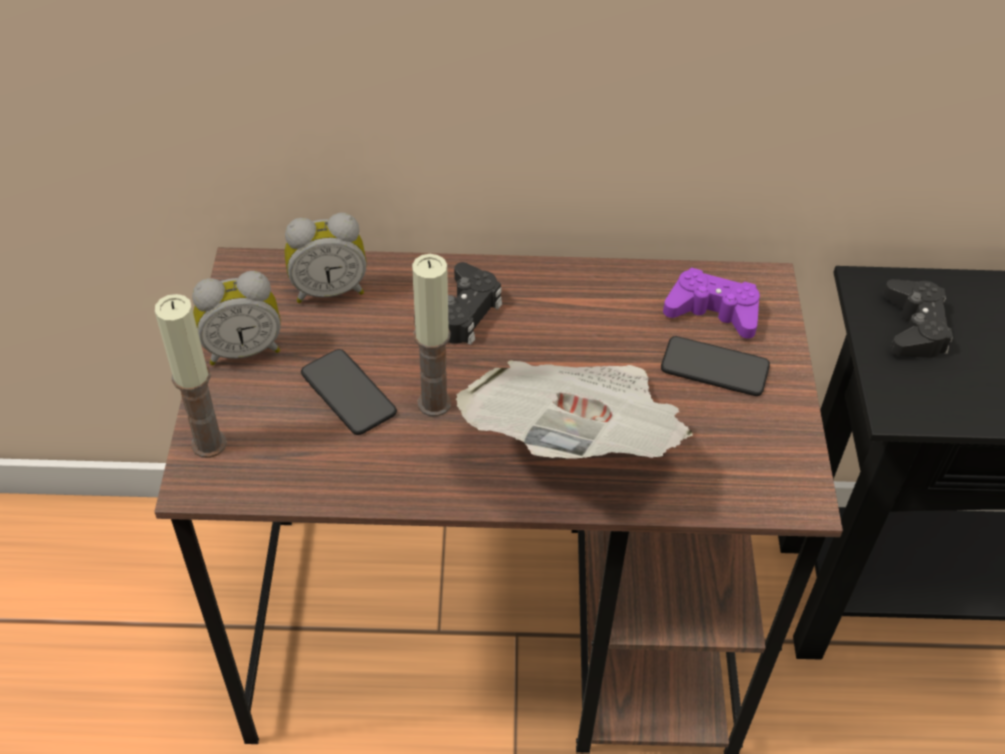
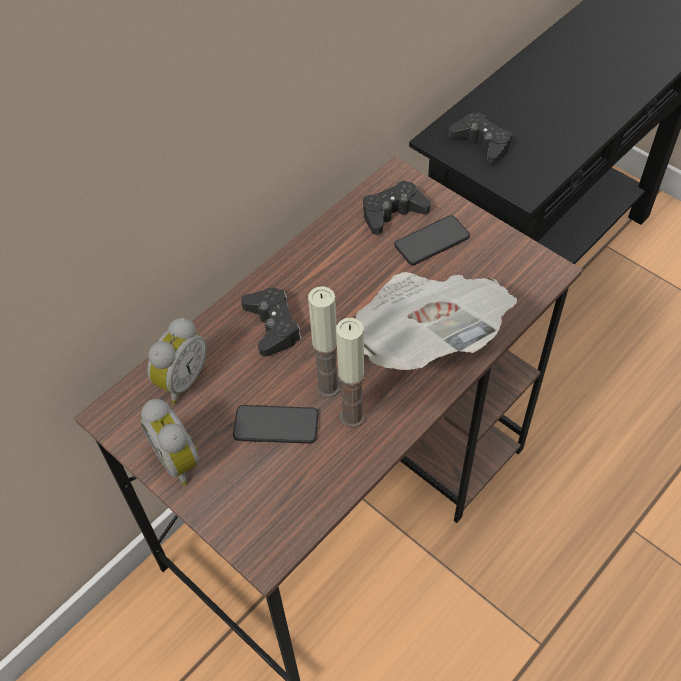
camera: 45 degrees left, 5 degrees up
candle [155,294,227,458] -> candle moved to [336,318,366,428]
alarm clock [192,271,281,365] -> alarm clock turned 120 degrees clockwise [140,399,199,485]
purple game controller [663,268,760,339] -> black game controller [363,180,431,235]

